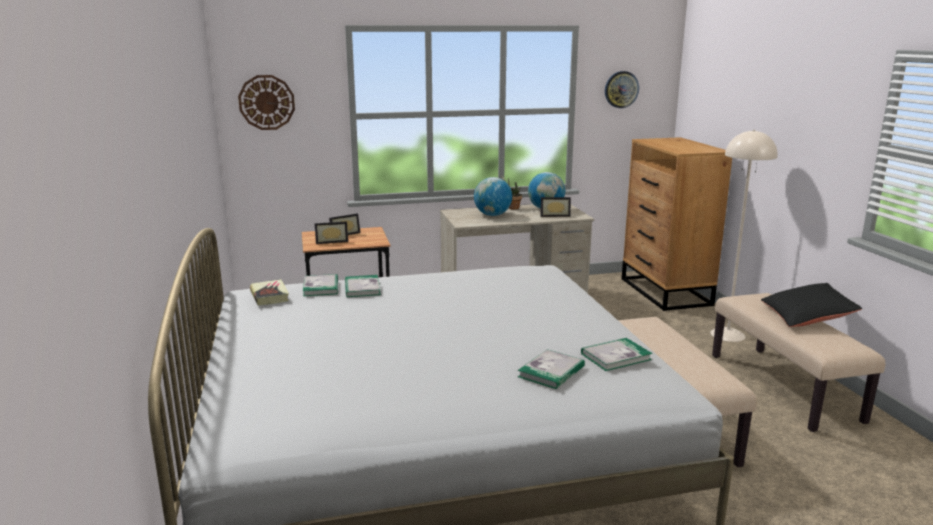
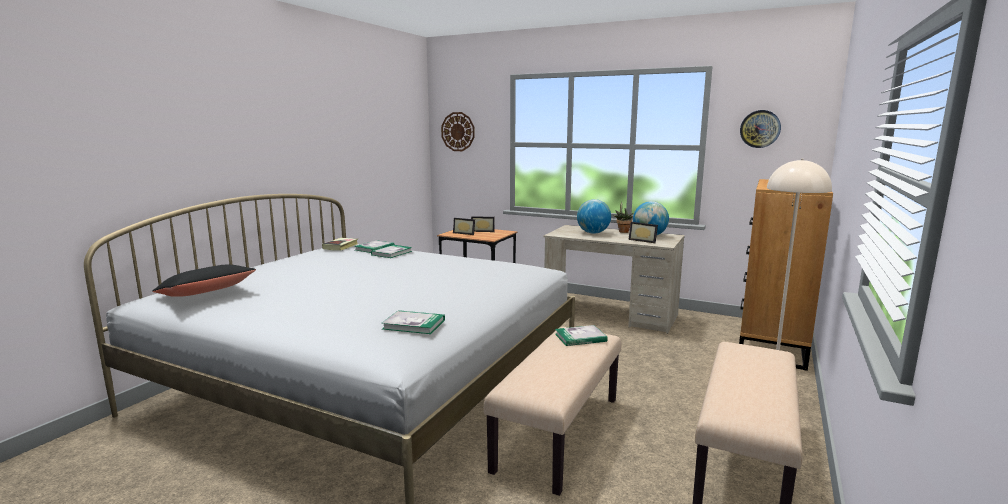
camera: 40 degrees right, 5 degrees down
book [518,349,585,389] -> book moved to [555,325,607,346]
black pillow [761,283,862,327] -> black pillow moved to [152,265,256,297]

